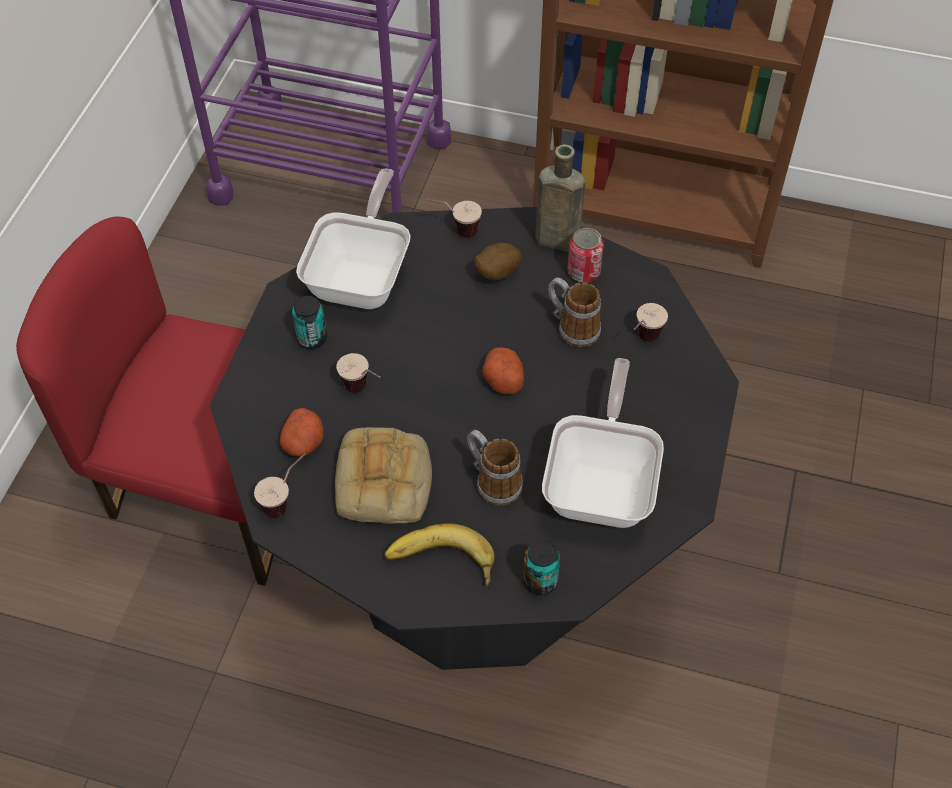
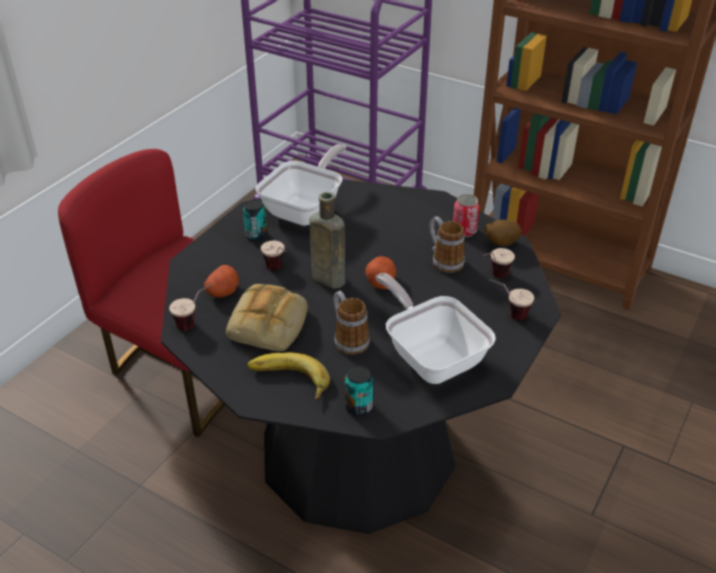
camera: 15 degrees right, 15 degrees down
cup [427,199,482,238] -> cup moved to [489,279,534,321]
potato [474,243,522,280] -> potato moved to [485,220,521,246]
brown bottle [536,144,586,252] -> brown bottle moved to [310,192,345,289]
frying pan [542,358,664,528] -> frying pan turned 60 degrees counterclockwise [375,273,496,384]

